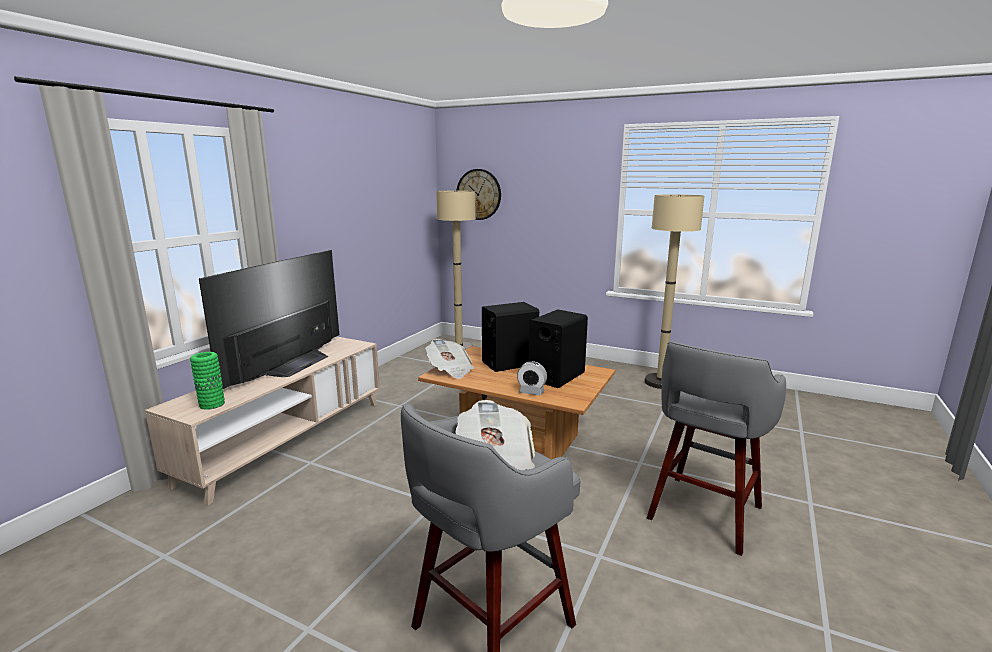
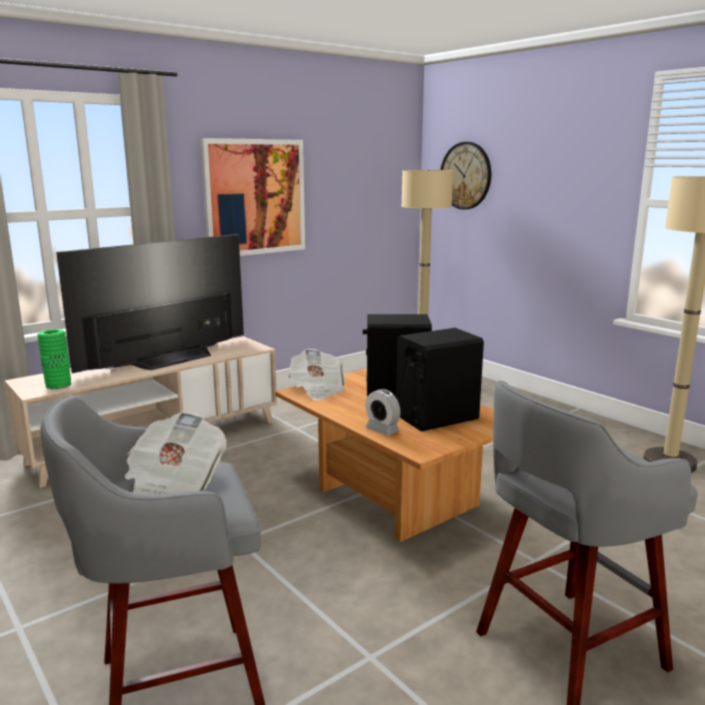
camera: 25 degrees right, 0 degrees up
none -> picture [200,138,305,256]

